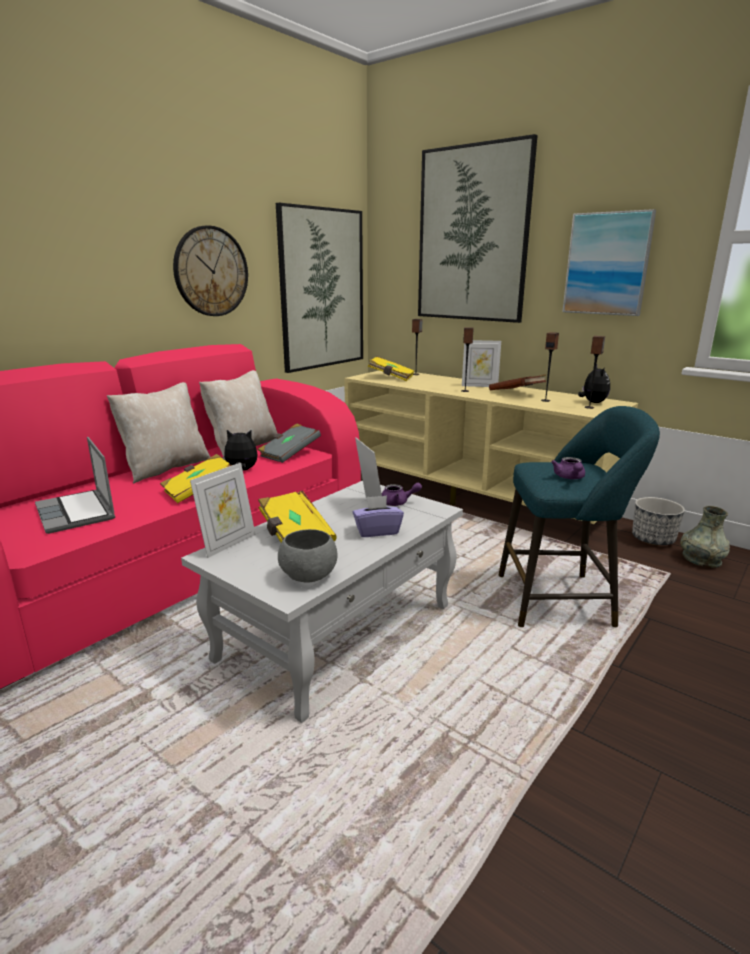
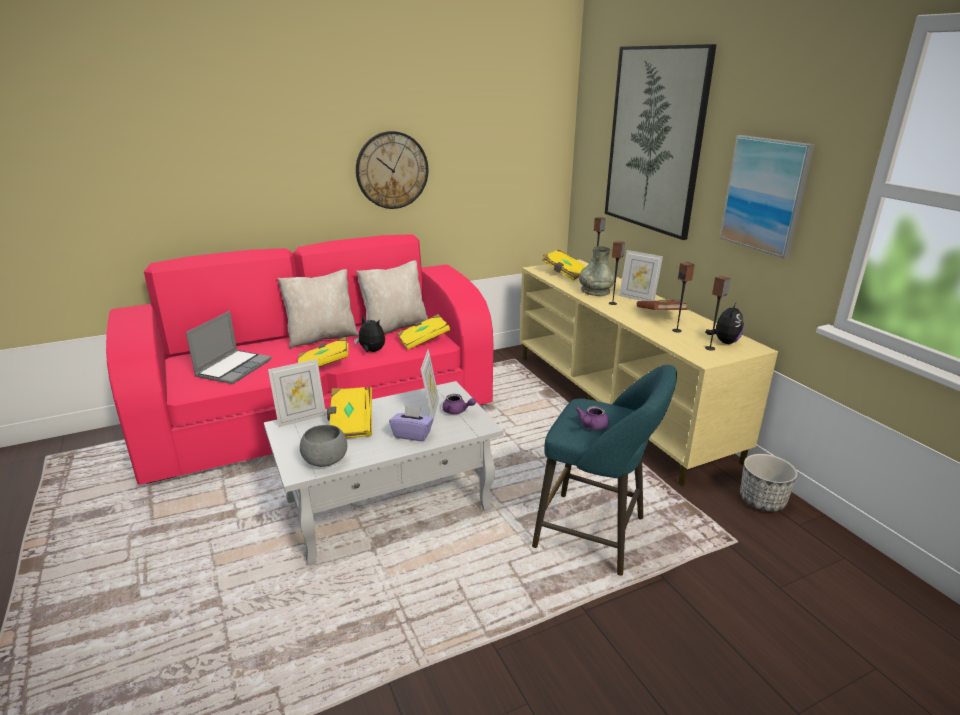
camera: 25 degrees right, 5 degrees up
laptop [35,437,115,534] -> laptop turned 150 degrees counterclockwise [186,311,271,384]
grey book [258,423,321,463] -> yellow book [397,314,450,350]
picture [276,203,363,373] -> none
grey vase [680,506,730,568] -> grey vase moved to [579,246,615,296]

